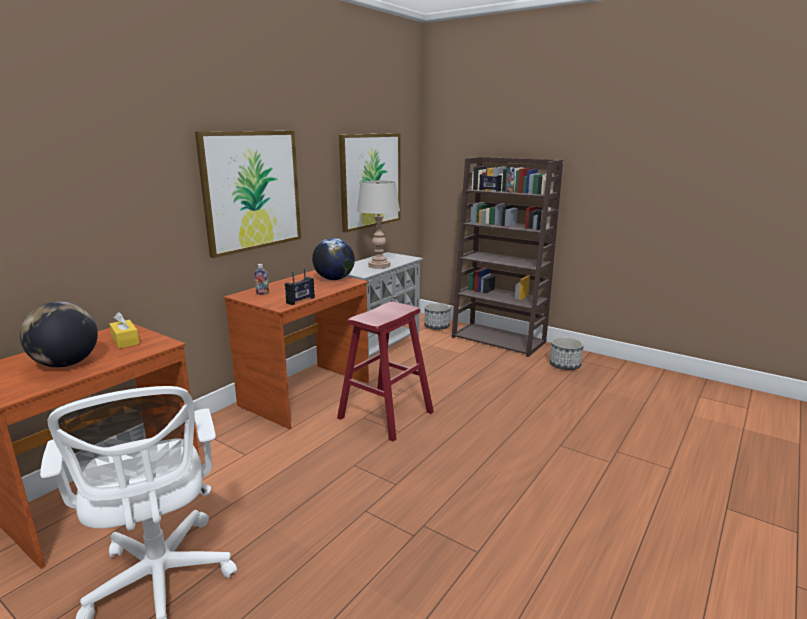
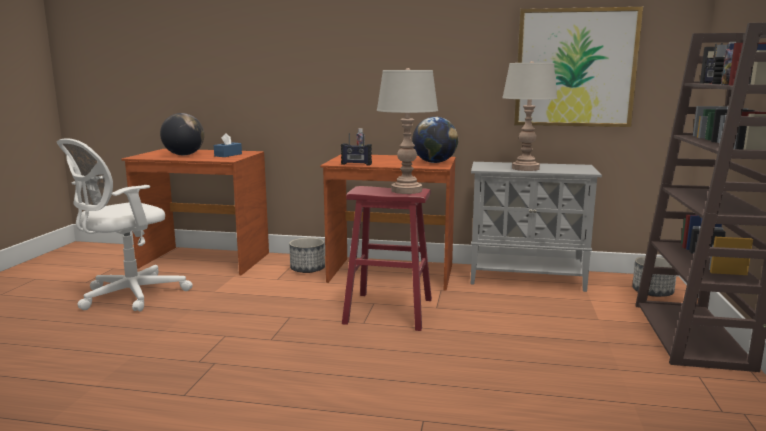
camera: 65 degrees right, 5 degrees down
yellow tissue box [110,312,140,348] -> blue tissue box [214,133,242,157]
picture [195,131,301,258] -> none
planter [550,337,584,370] -> planter moved to [289,238,325,273]
none -> grey table lamp [377,68,438,194]

